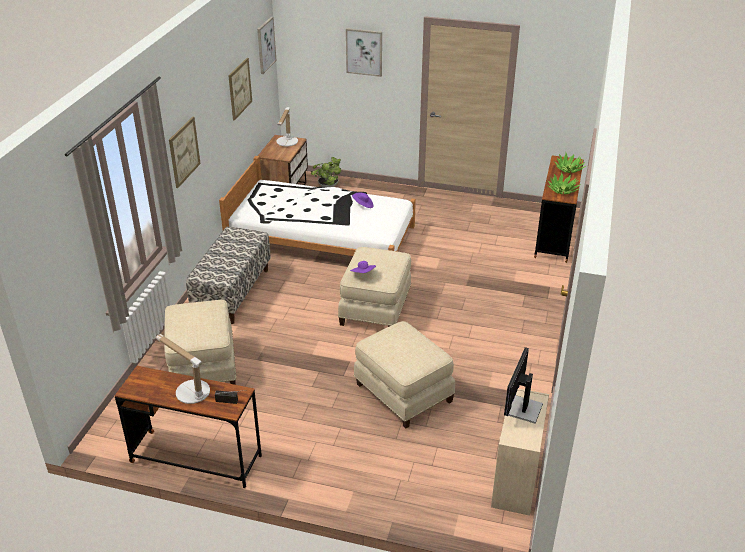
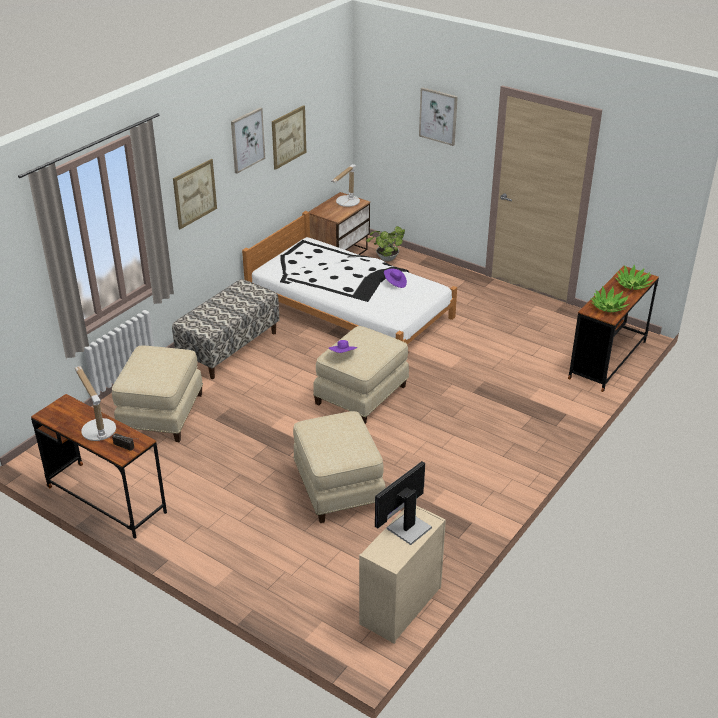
camera: 20 degrees right, 0 degrees up
picture [257,17,277,74] -> picture moved to [231,107,265,174]

